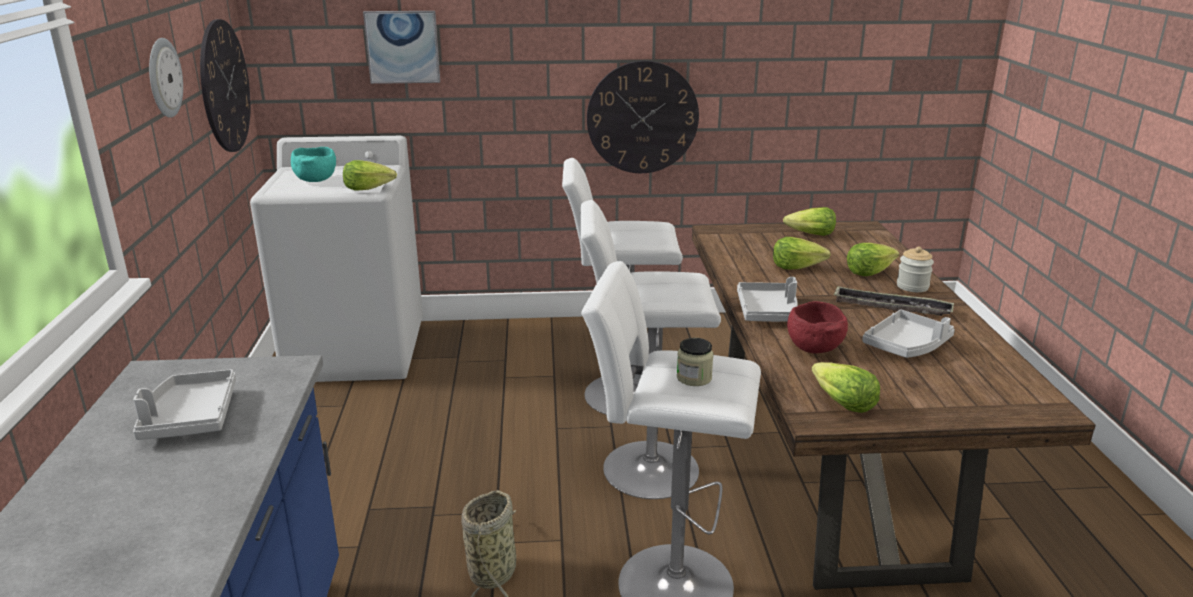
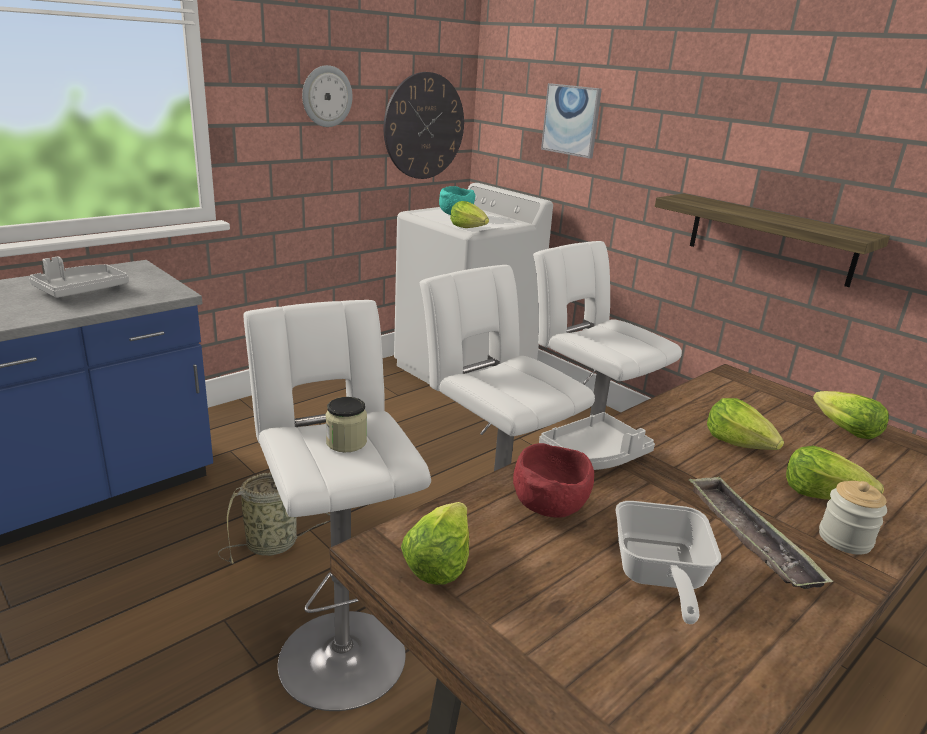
camera: 50 degrees right, 0 degrees up
wall clock [587,61,699,173] -> shelf [655,193,890,287]
grey tray [862,310,955,358] -> frying pan [616,501,721,624]

